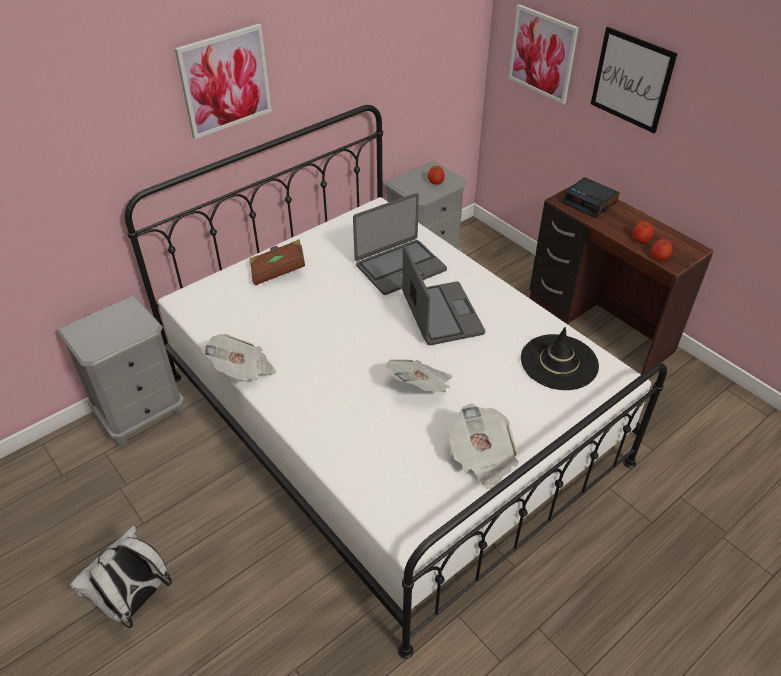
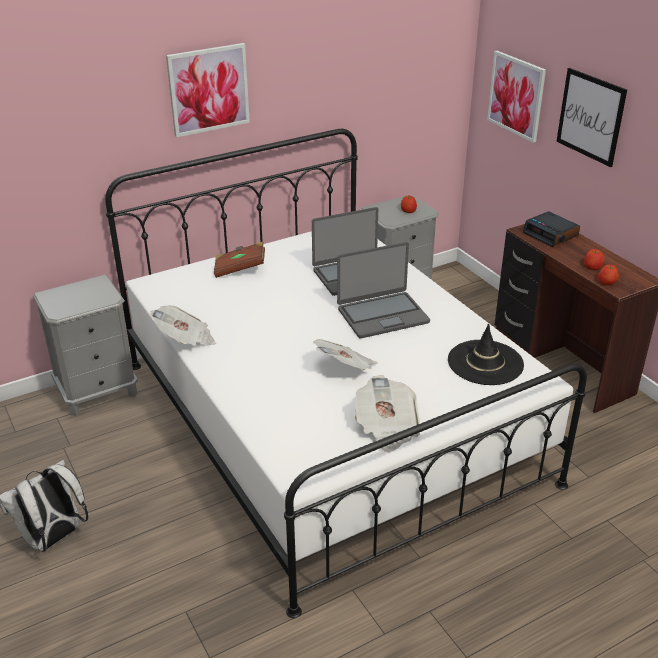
camera: 10 degrees right, 10 degrees down
laptop [402,245,485,345] -> laptop turned 75 degrees clockwise [337,242,430,338]

